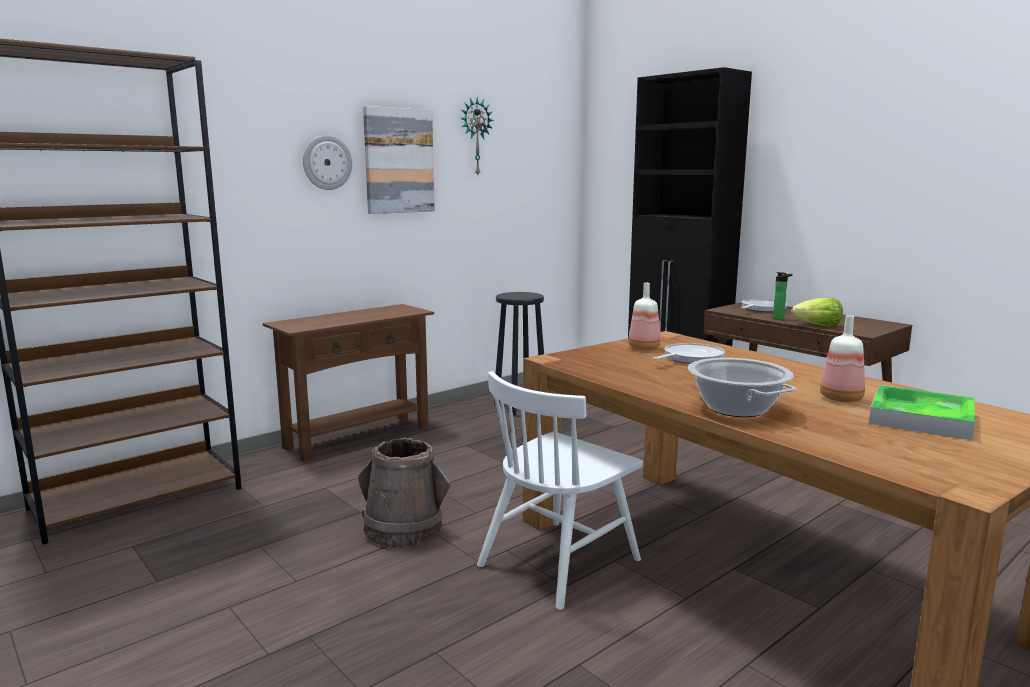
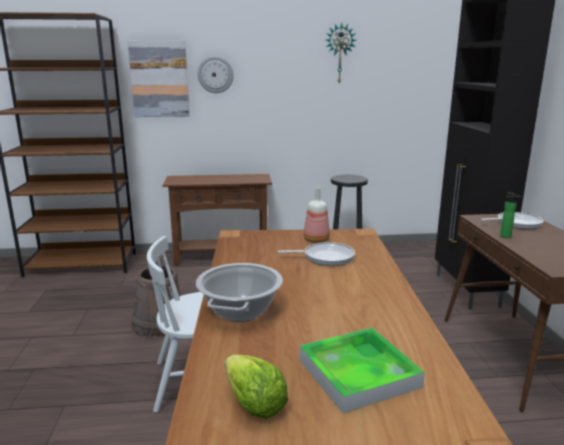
camera: 35 degrees right, 5 degrees up
picture [363,106,435,214] -> picture moved to [128,40,190,117]
lettuce [791,298,843,326] -> lettuce moved to [225,355,288,419]
bottle [820,315,865,402] -> none

